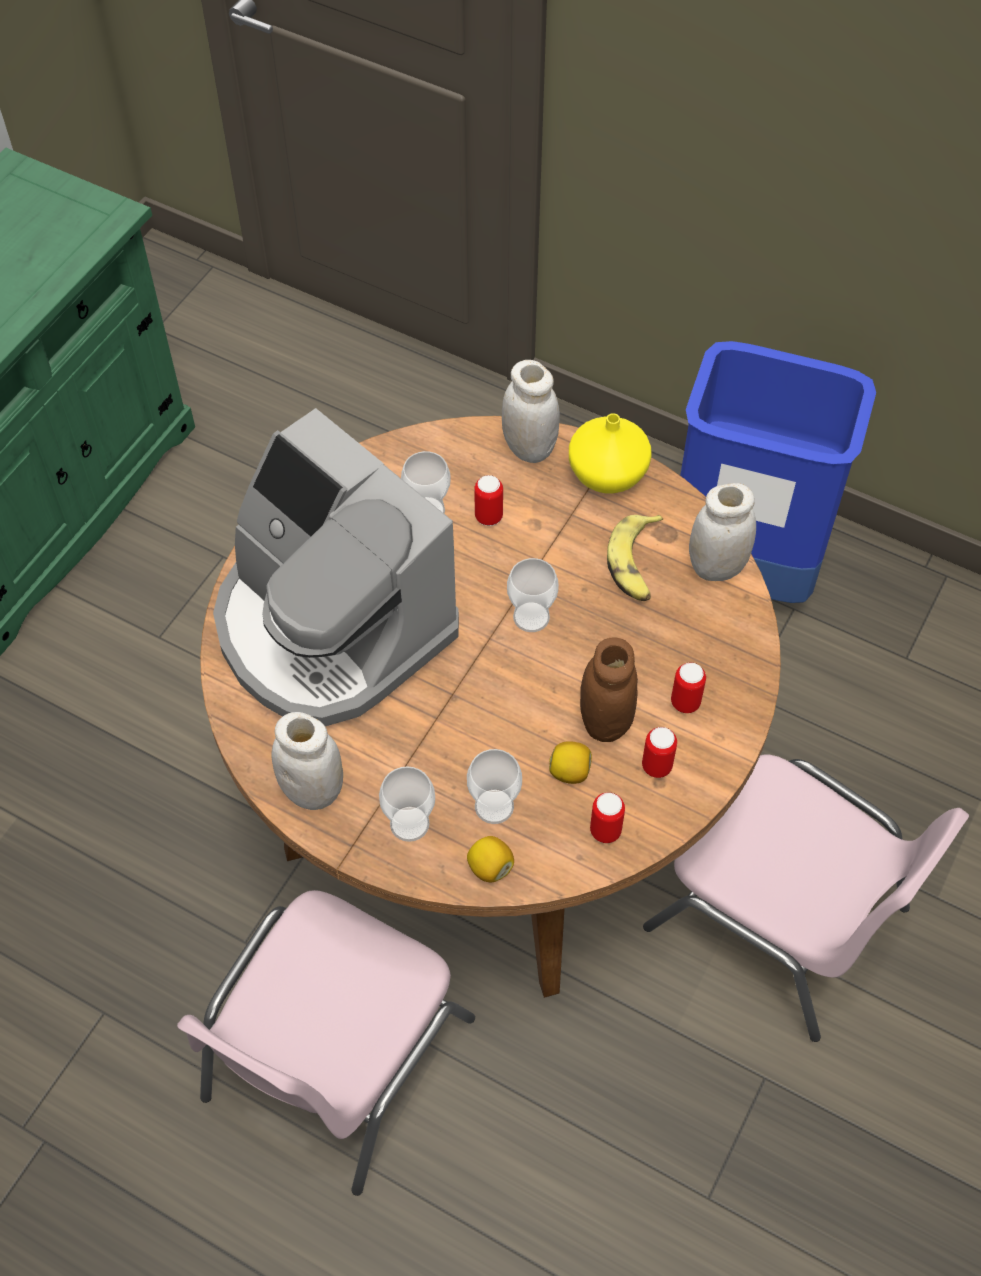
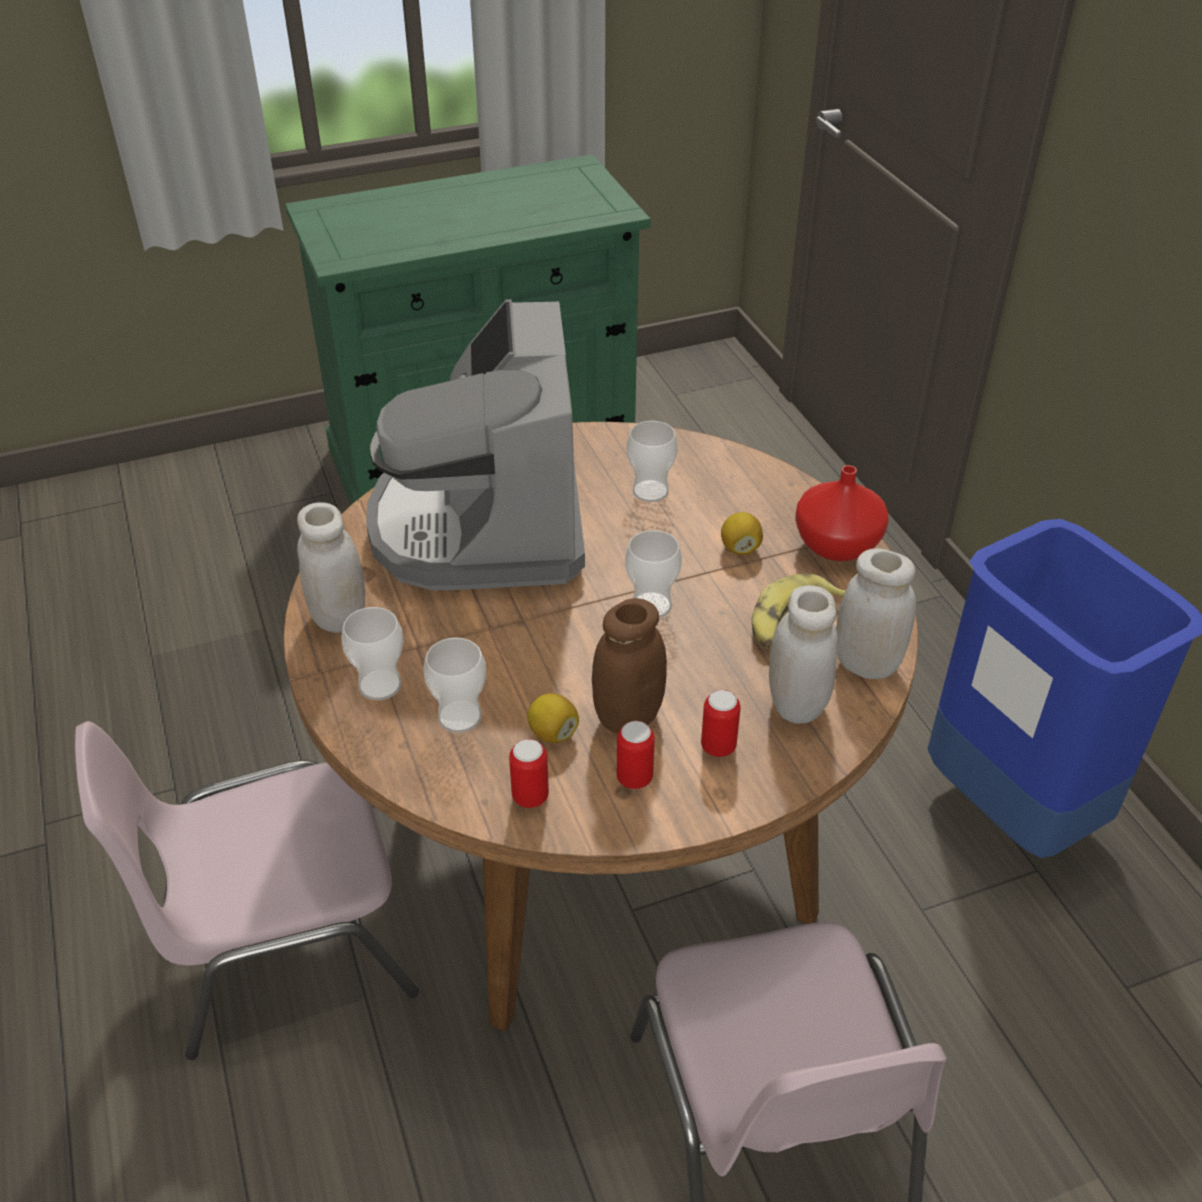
camera: 40 degrees right, 15 degrees down
lemon [467,836,514,882] -> lemon moved to [721,512,763,555]
can [474,475,503,526] -> none
white jar [502,360,560,463] -> white jar moved to [769,585,838,724]
yellow vase [569,413,652,494] -> red vase [795,465,889,561]

